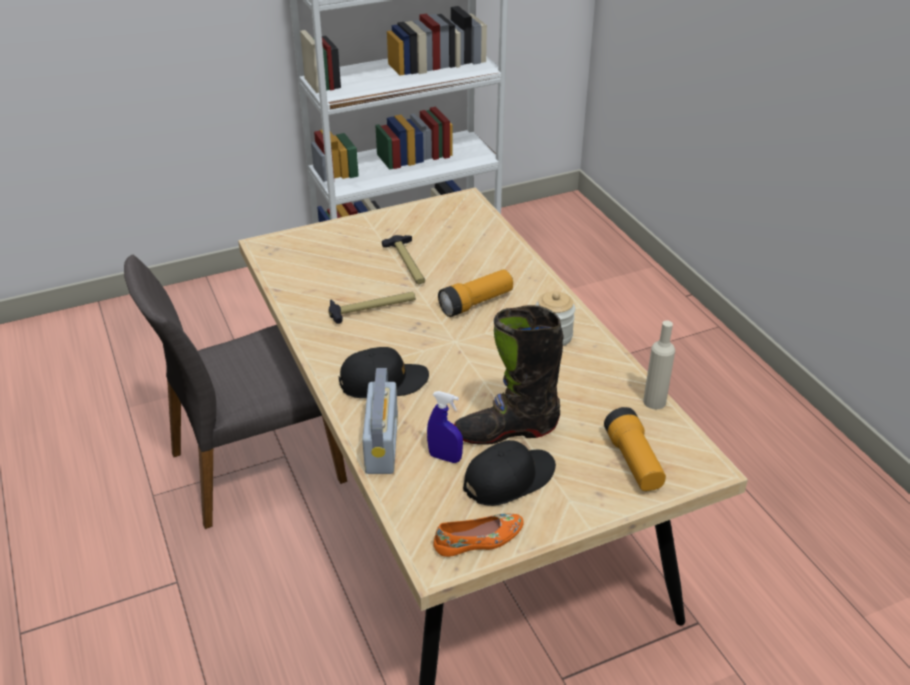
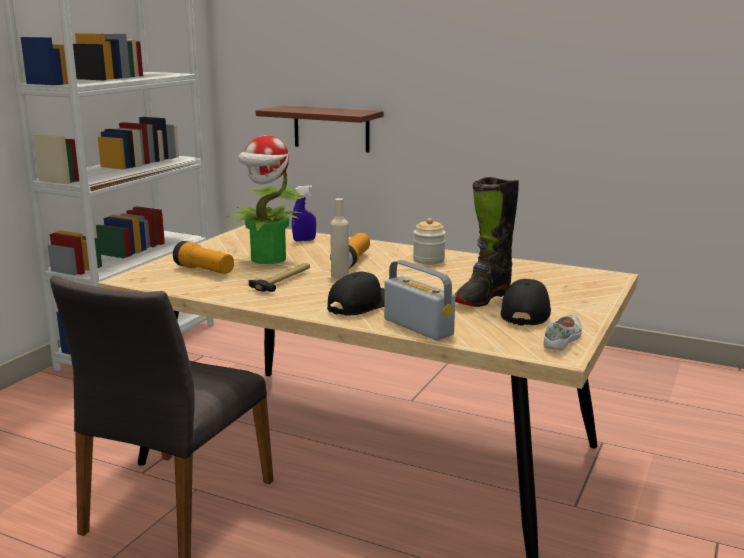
camera: 40 degrees left, 20 degrees down
hammer [382,235,425,284] -> potted plant [226,135,305,264]
blue spray bottle [427,391,463,463] -> blue spray bottle moved to [292,185,316,241]
orange shoe [434,514,524,557] -> white shoe [544,315,582,351]
flashlight [604,407,666,491] -> flashlight moved to [173,241,234,274]
beige bottle [643,320,675,409] -> beige bottle moved to [330,198,349,279]
none -> brown shelf [256,106,383,152]

